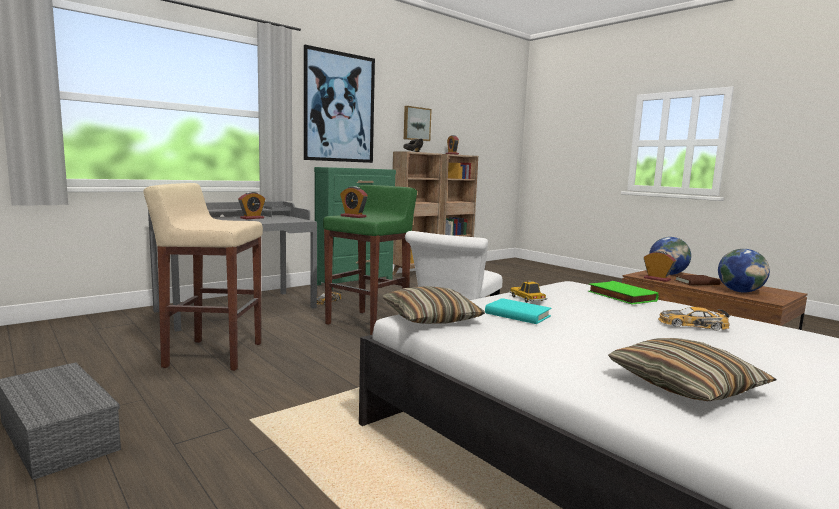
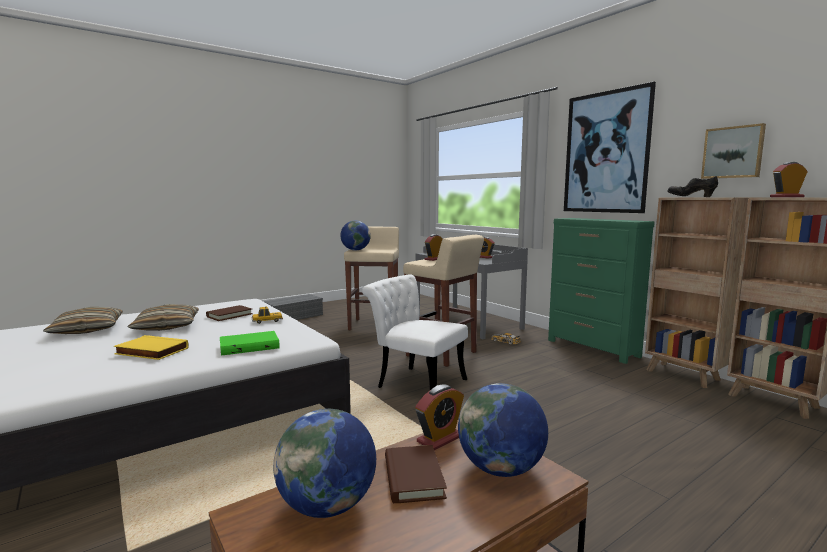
camera: 95 degrees right, 0 degrees up
green stool [323,185,417,335] -> beige stool [403,235,484,367]
pillow [382,286,485,324] -> pillow moved to [128,304,199,331]
turquoise book [485,298,551,324] -> brown book [206,305,253,321]
toy car [658,307,730,331] -> yellow book [114,335,189,360]
none -> globe [340,221,371,251]

